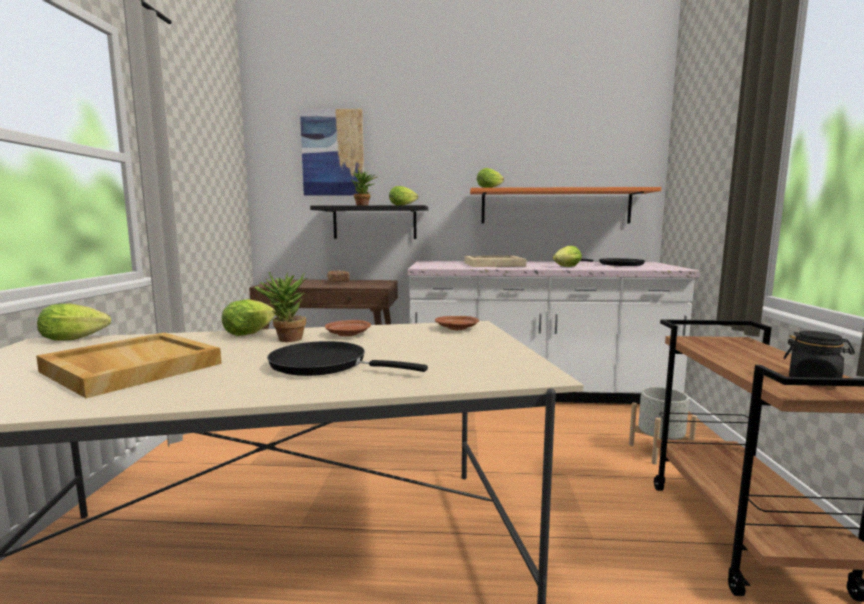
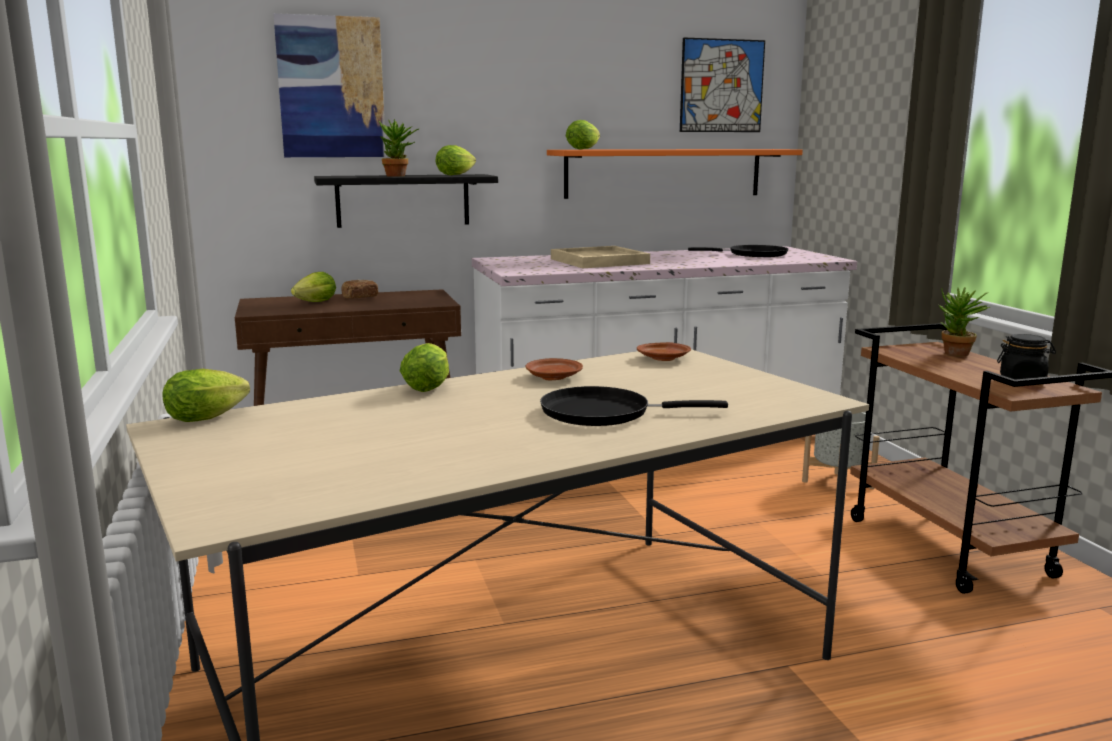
camera: 20 degrees left, 5 degrees up
beige tray [36,332,222,398] -> none
potted plant [254,272,307,342] -> potted plant moved to [939,287,990,356]
lettuce [553,246,582,267] -> lettuce moved to [291,272,336,302]
none -> picture [680,37,765,132]

